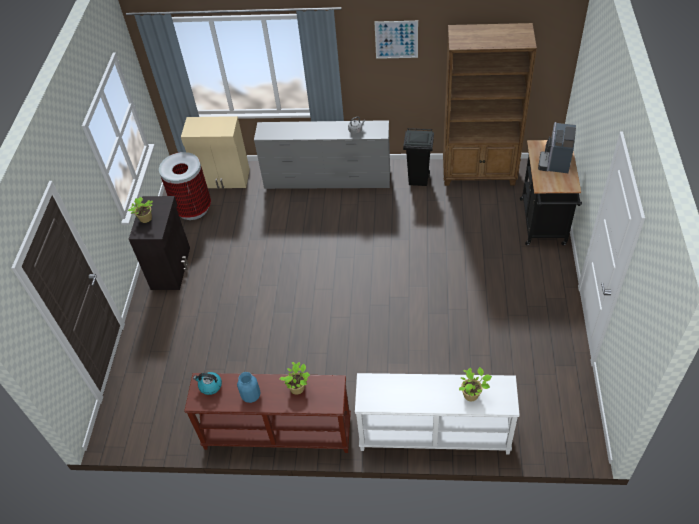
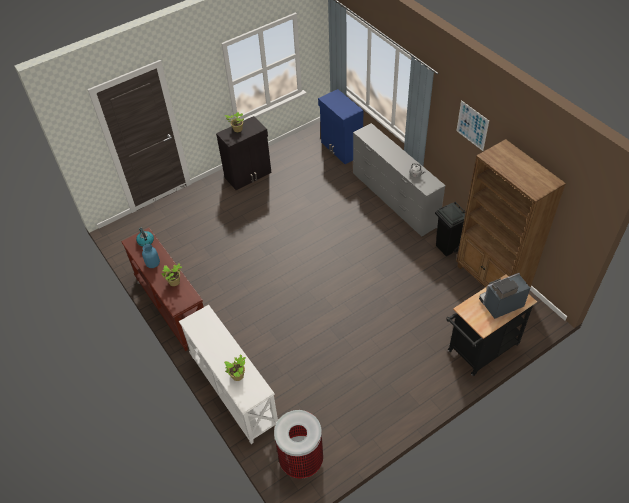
camera: 50 degrees right, 0 degrees up
trash can [159,152,211,220] -> trash can moved to [274,410,323,479]
beige cabinet [181,116,250,189] -> blue cabinet [318,89,364,164]

